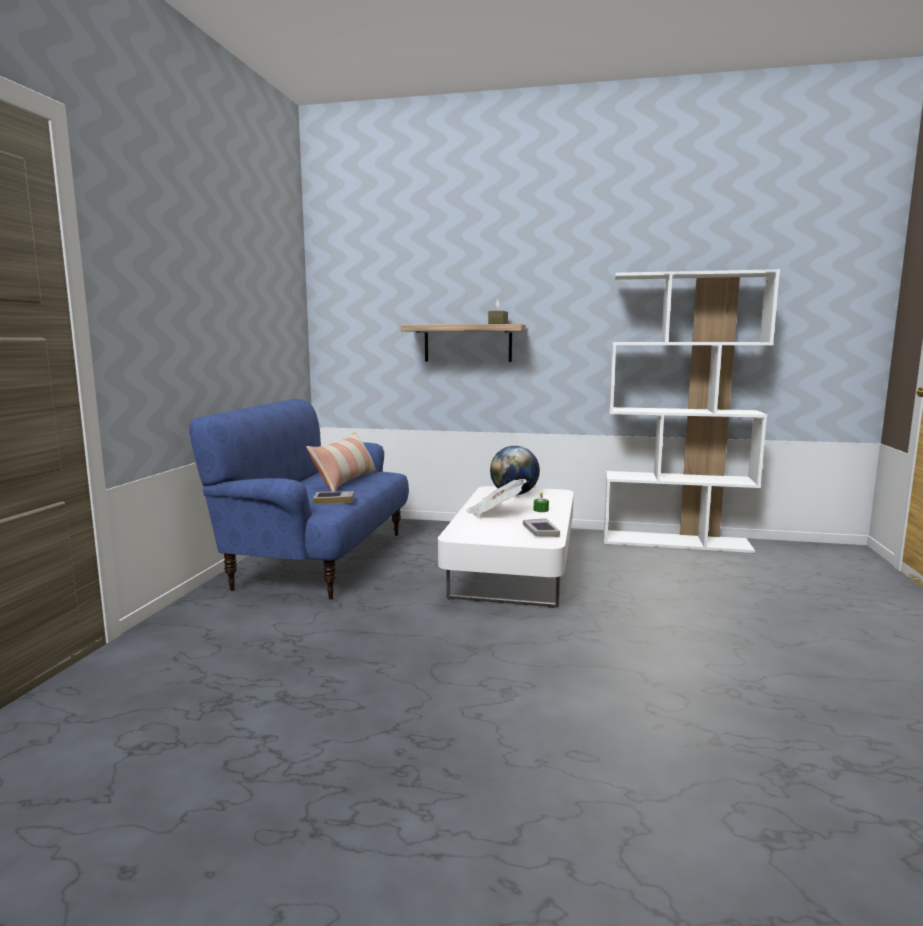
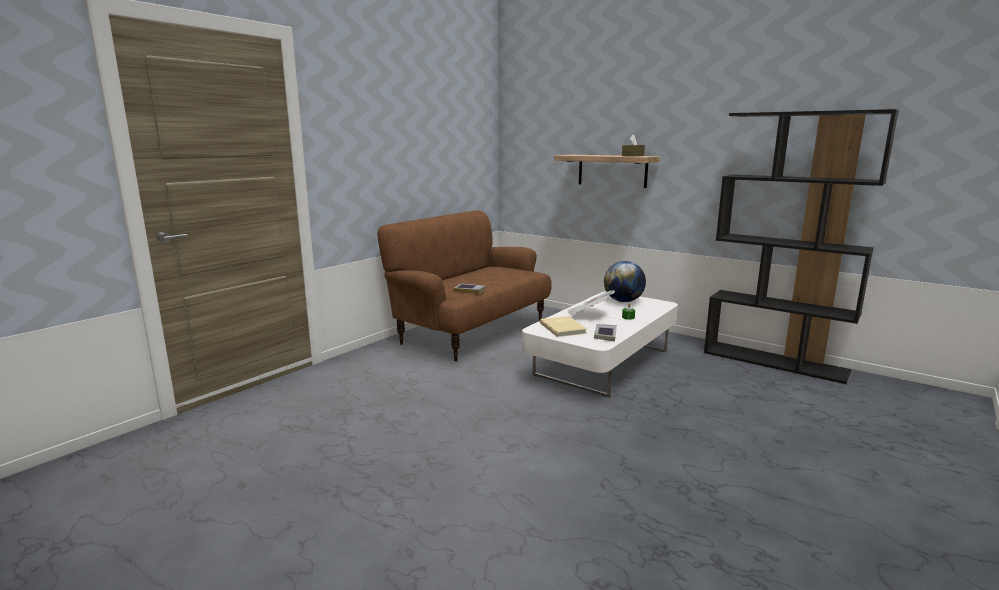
camera: 25 degrees right, 5 degrees up
blue sofa [189,399,409,600] -> brown sofa [377,210,552,361]
pillow [306,432,377,492] -> none
white bookcase [604,269,780,553] -> black bookcase [704,109,899,384]
none -> beige book [540,316,587,337]

